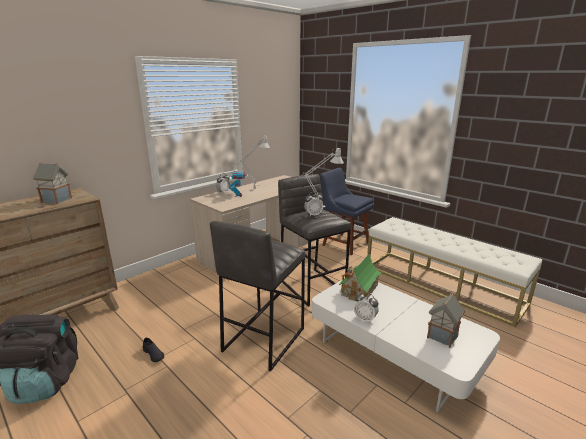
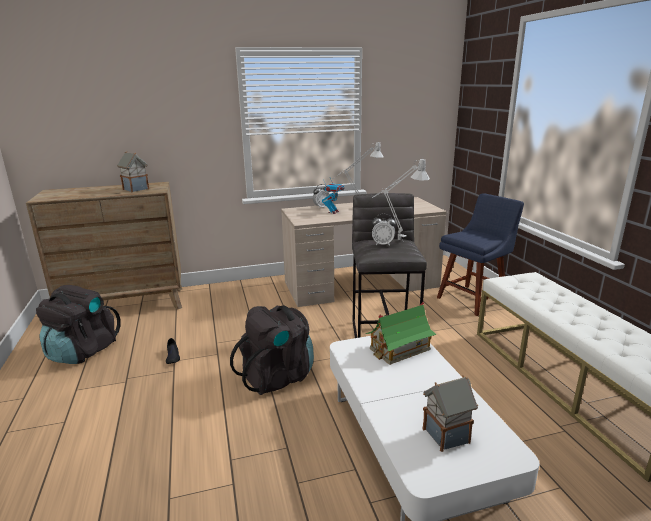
camera: 30 degrees right, 0 degrees up
grey stool [210,221,305,372] -> black backpack [230,305,314,395]
blue chair [320,168,374,255] -> blue chair turned 75 degrees clockwise [437,193,524,316]
alarm clock [354,292,379,323] -> none

